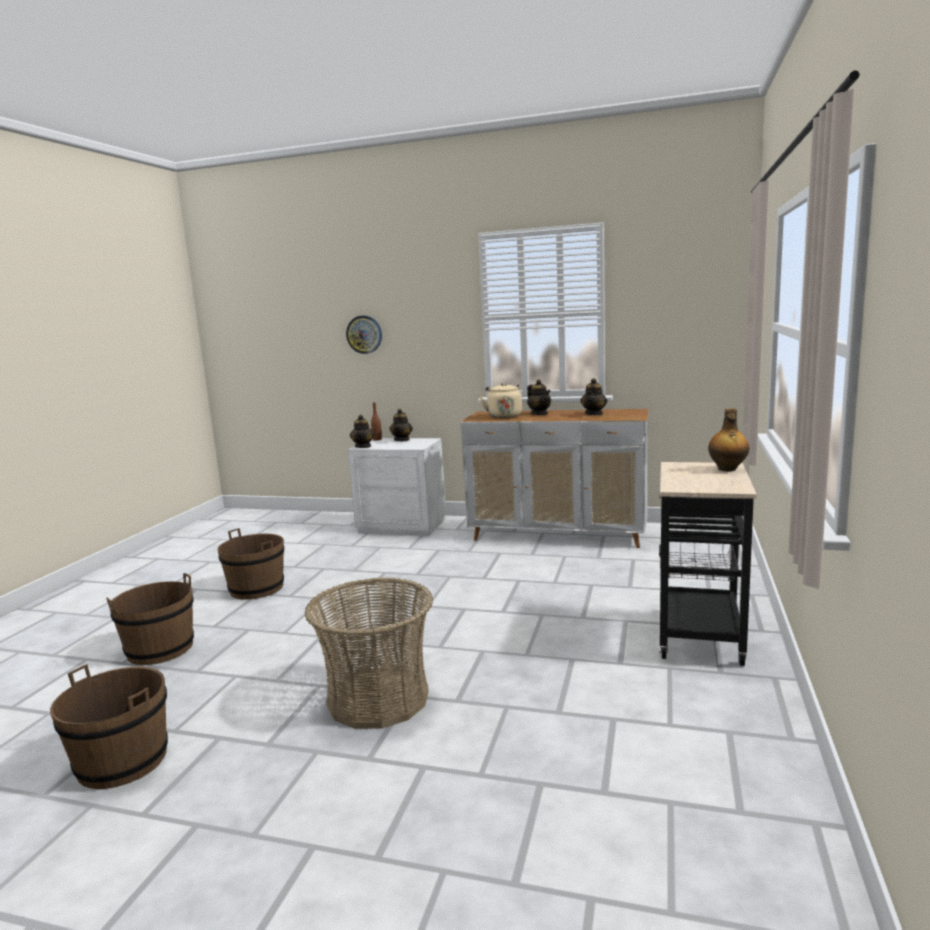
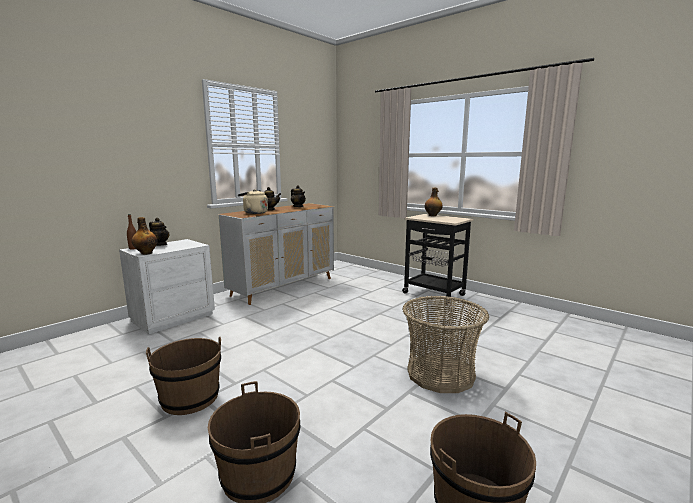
camera: 65 degrees left, 0 degrees up
wall clock [346,315,382,354] -> none
teapot [350,415,374,448] -> bottle [132,217,157,255]

